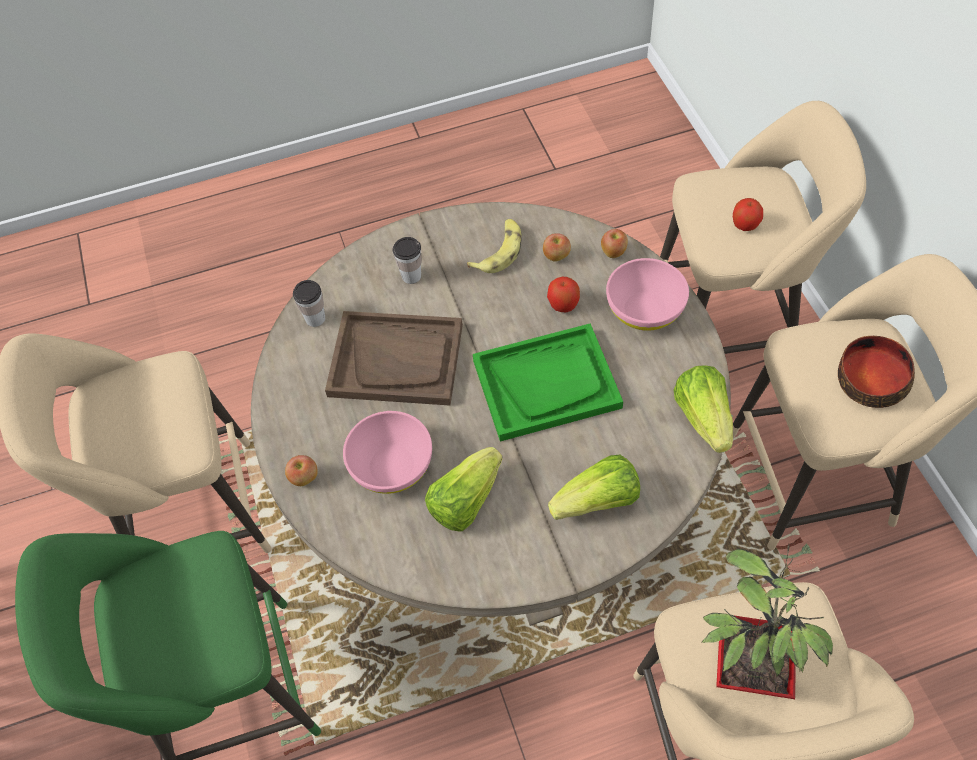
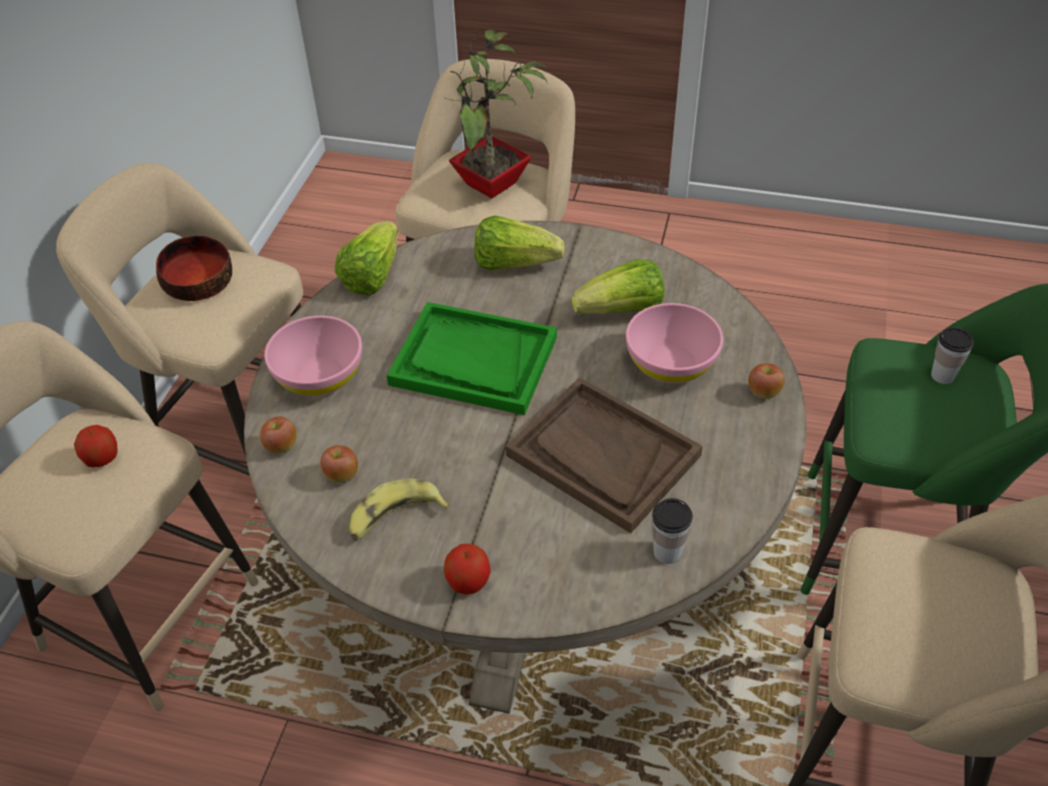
camera: 150 degrees left, 10 degrees down
cup [392,237,421,284] -> cup moved to [931,327,974,384]
apple [547,277,580,312] -> apple moved to [444,543,491,594]

